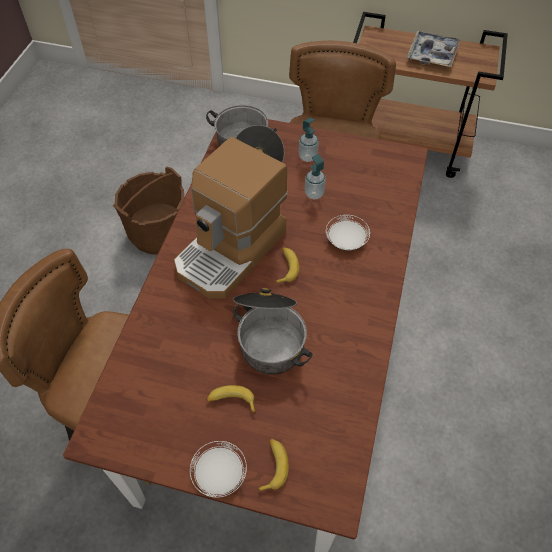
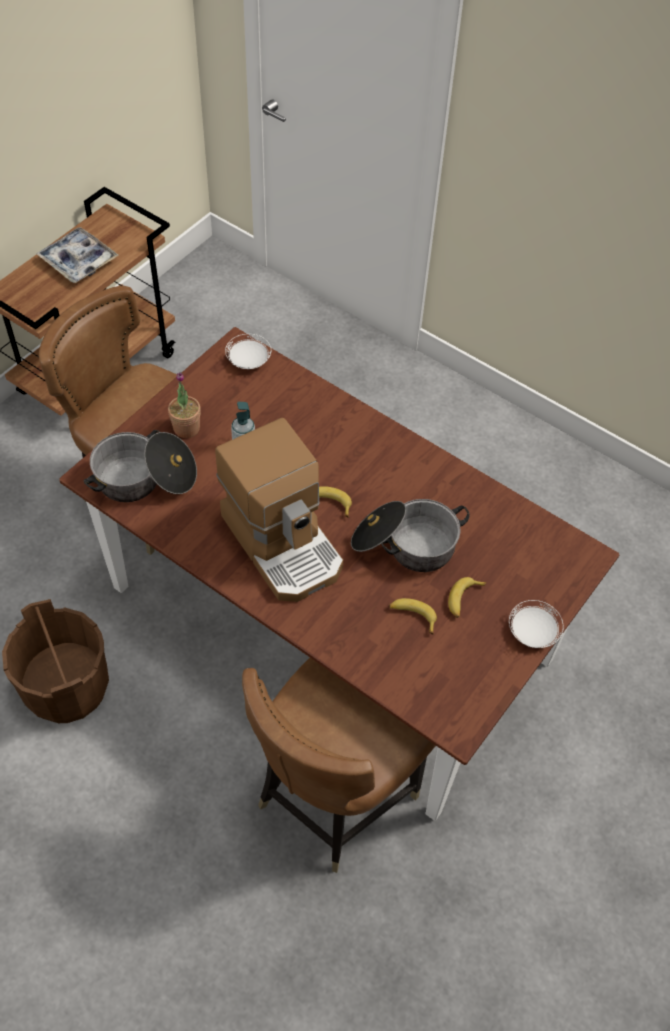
camera: 70 degrees left, 0 degrees up
banana [258,438,289,492] -> banana moved to [389,598,437,635]
soap dispenser [299,118,319,162] -> potted plant [168,372,201,438]
white plate [326,215,370,250] -> white plate moved to [225,334,271,369]

